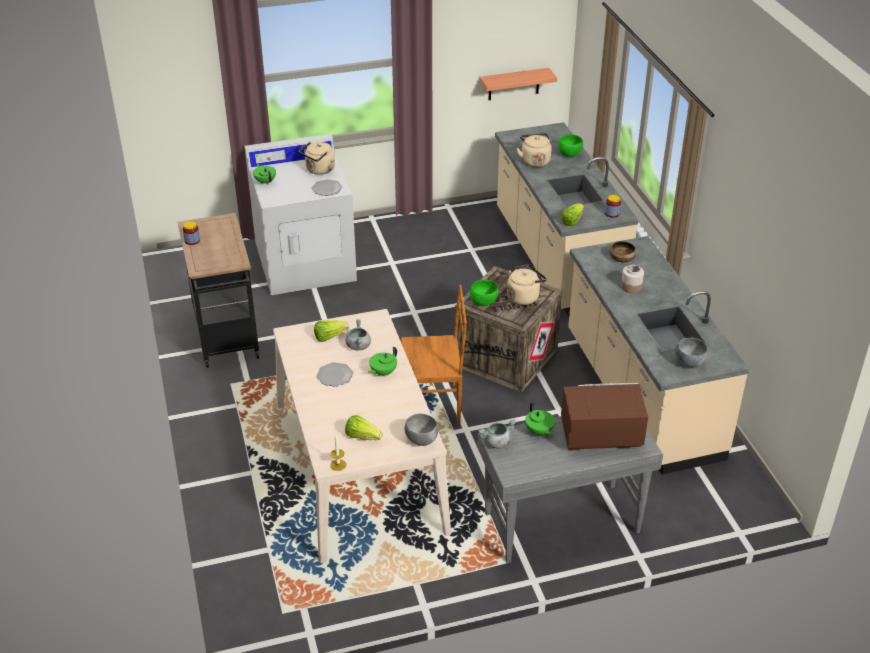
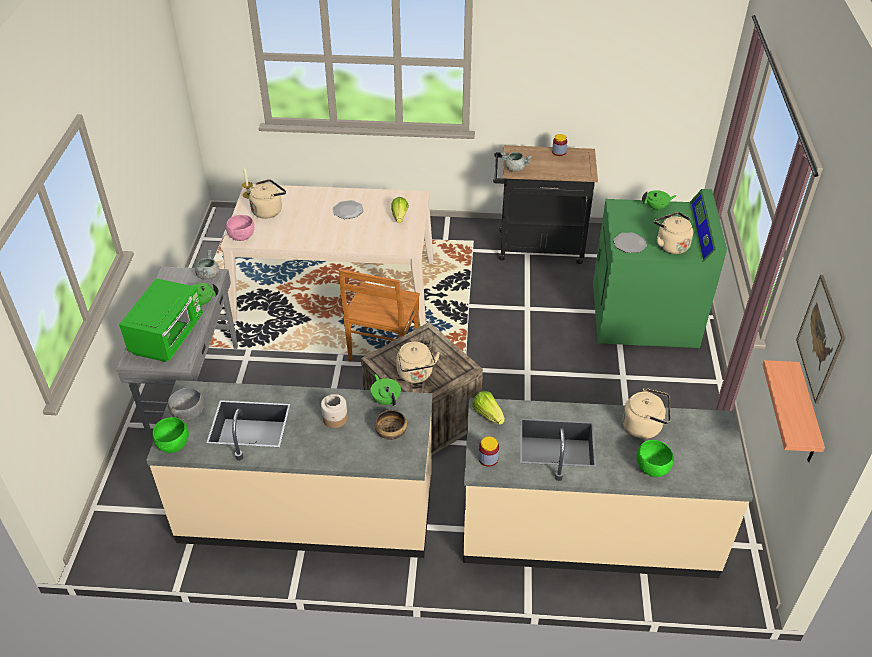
camera: 110 degrees right, 5 degrees up
white washing machine [244,134,357,295] -> green washing machine [593,189,727,348]
lettuce [345,415,382,440] -> beige kettle [249,179,286,219]
grey cooking pot [346,319,371,350] -> grey cooking pot moved to [501,151,532,172]
green teapot [368,347,397,376] -> green teapot moved to [370,374,401,406]
grey bowl [405,414,438,446] -> pink bowl [226,215,254,241]
green bowl [470,280,498,306] -> green bowl moved to [152,417,189,453]
brown microwave [561,383,648,449] -> green microwave [119,278,203,362]
none -> picture [796,275,845,404]

